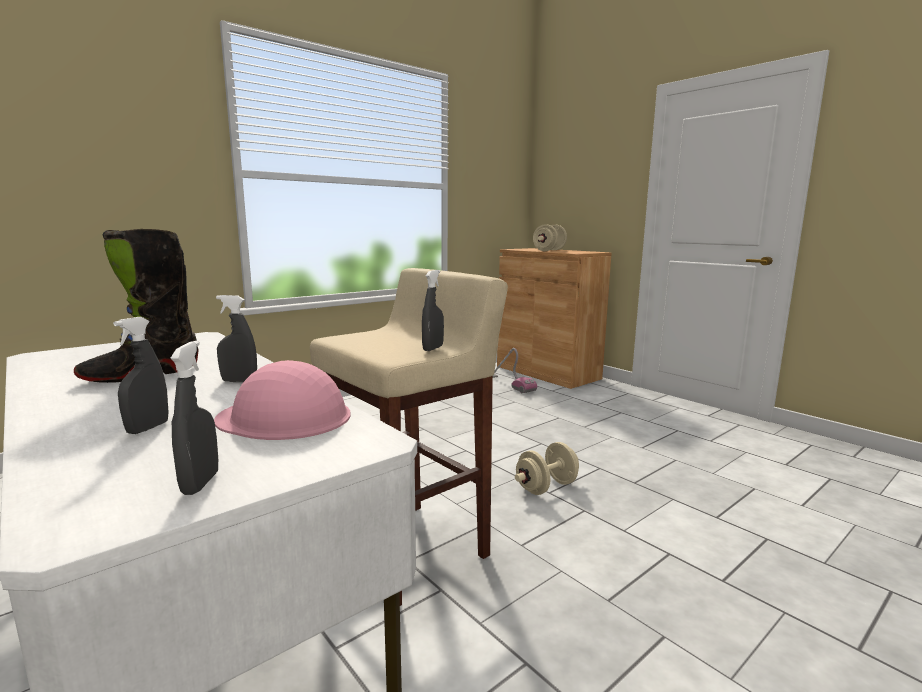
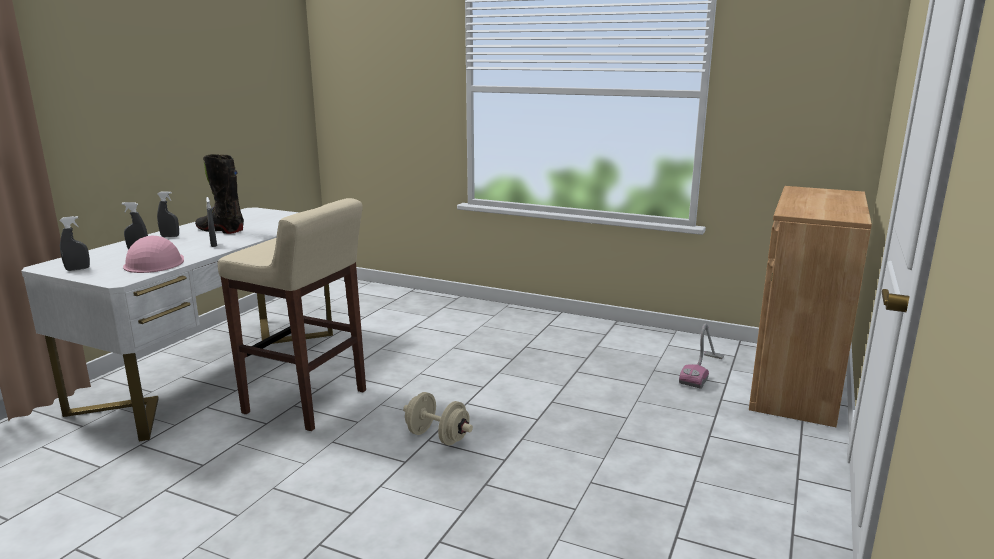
camera: 65 degrees right, 5 degrees up
grey spray bottle [422,270,444,351] -> grey spray bottle moved to [157,191,179,237]
beige dumbbell [533,225,567,251] -> none

